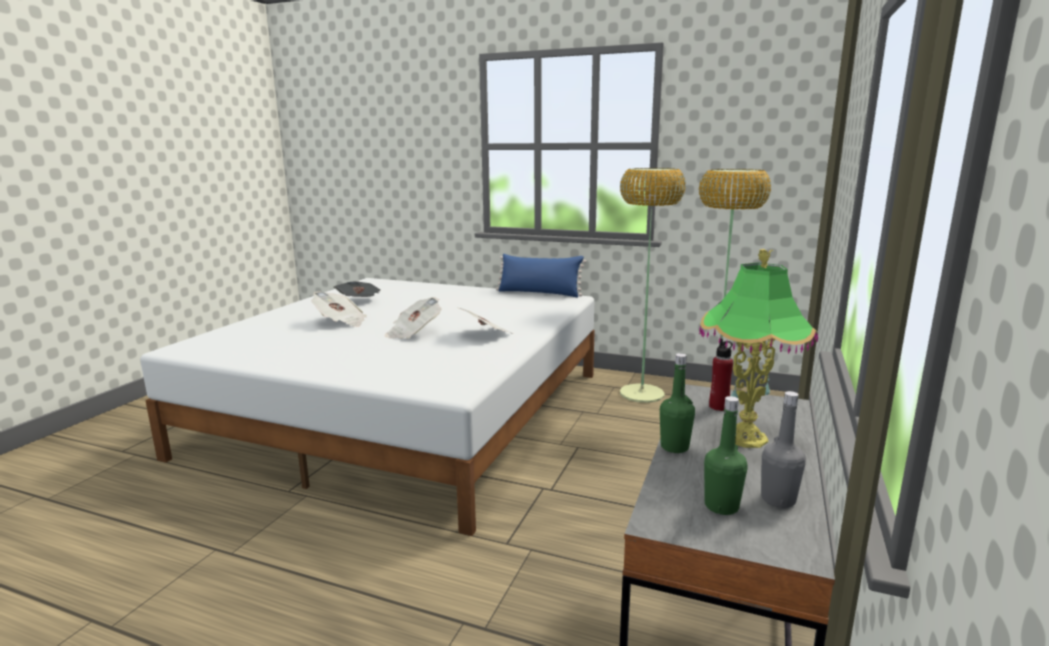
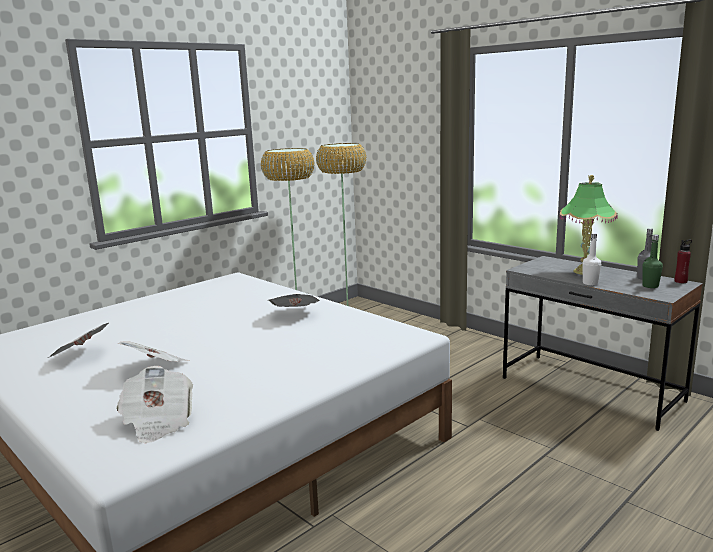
camera: 65 degrees left, 0 degrees up
newspaper [385,297,441,339] -> newspaper moved to [116,366,193,443]
blue pillow [496,254,586,297] -> none
green bottle [660,353,695,453] -> white bottle [582,233,601,285]
red bottle [709,338,733,411] -> red bottle moved to [675,240,692,283]

